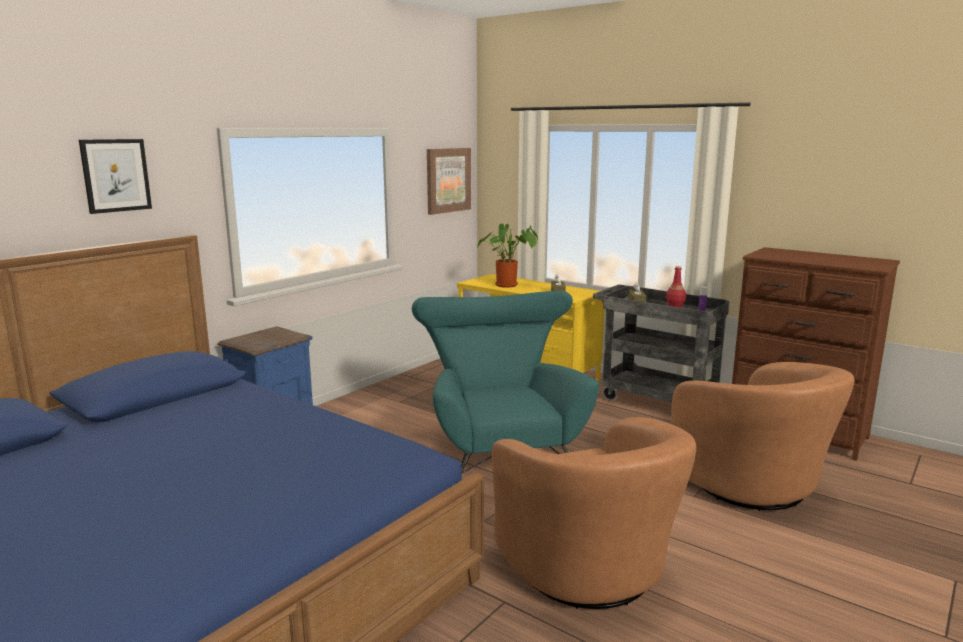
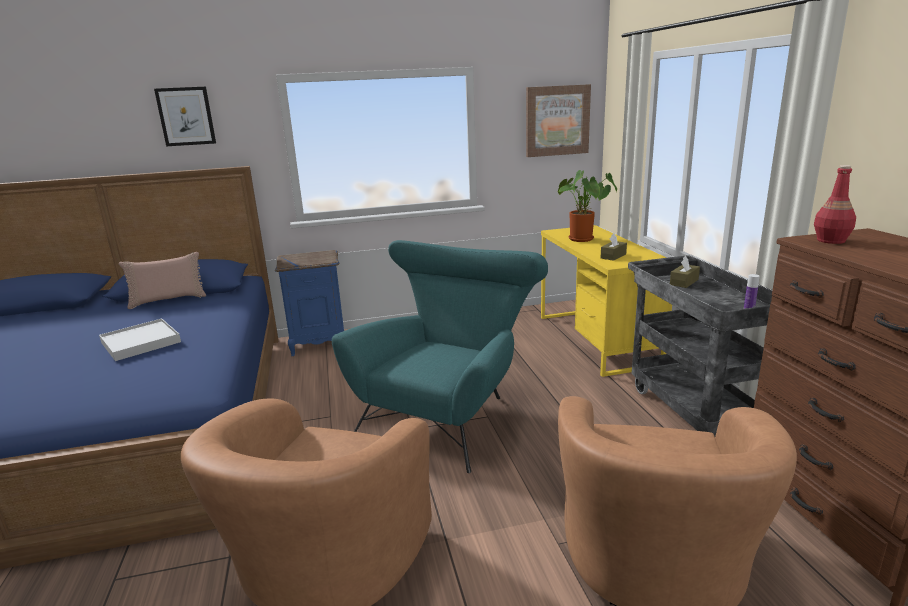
camera: 40 degrees right, 5 degrees up
red bottle [666,266,686,308] -> red bottle moved to [814,165,856,244]
none -> white tray [99,318,181,361]
none -> beige pillow [119,252,206,309]

